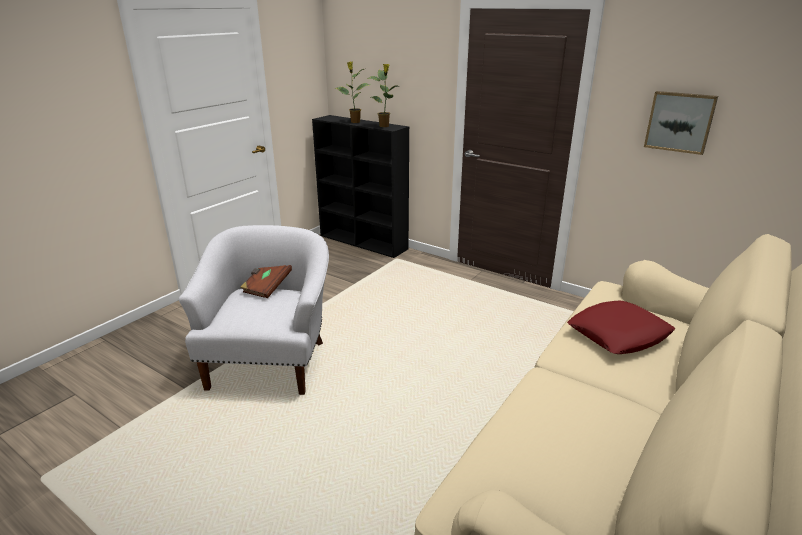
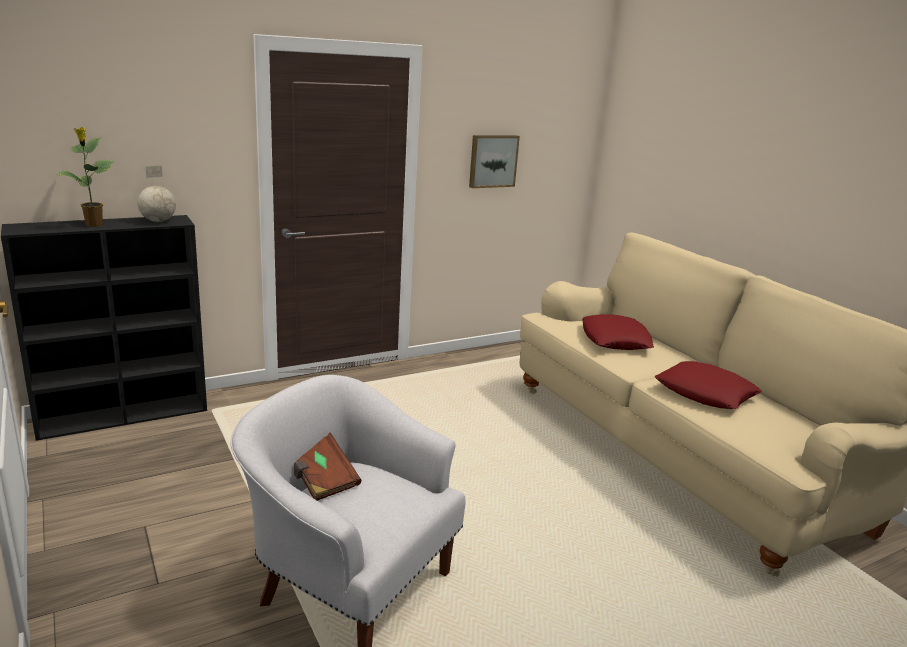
camera: 65 degrees left, 5 degrees down
potted plant [367,64,397,127] -> globe [137,165,176,222]
none -> red pillow [655,361,762,409]

